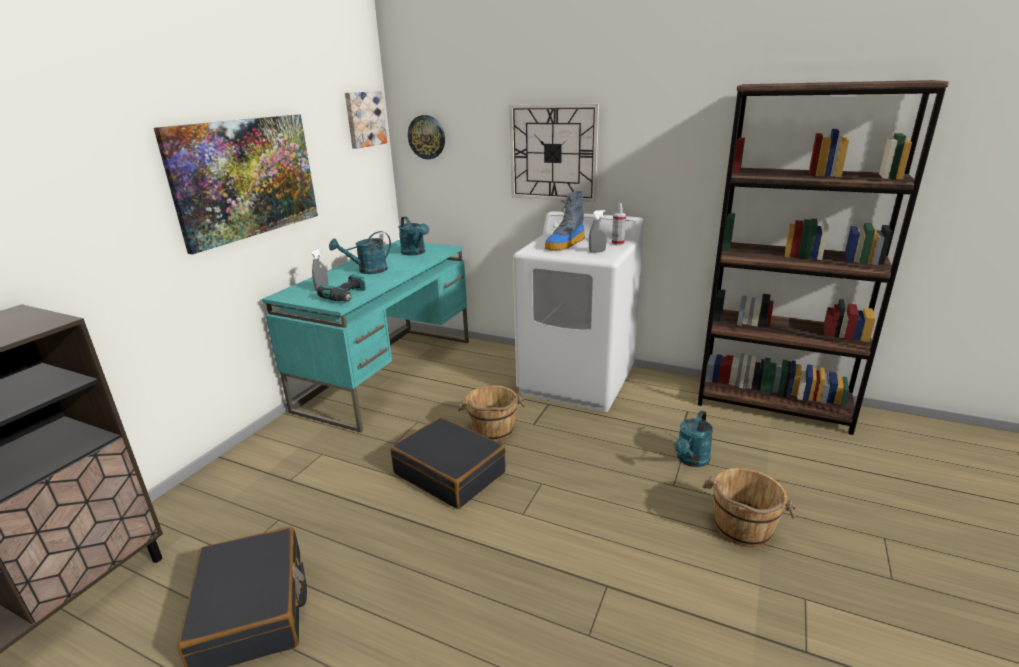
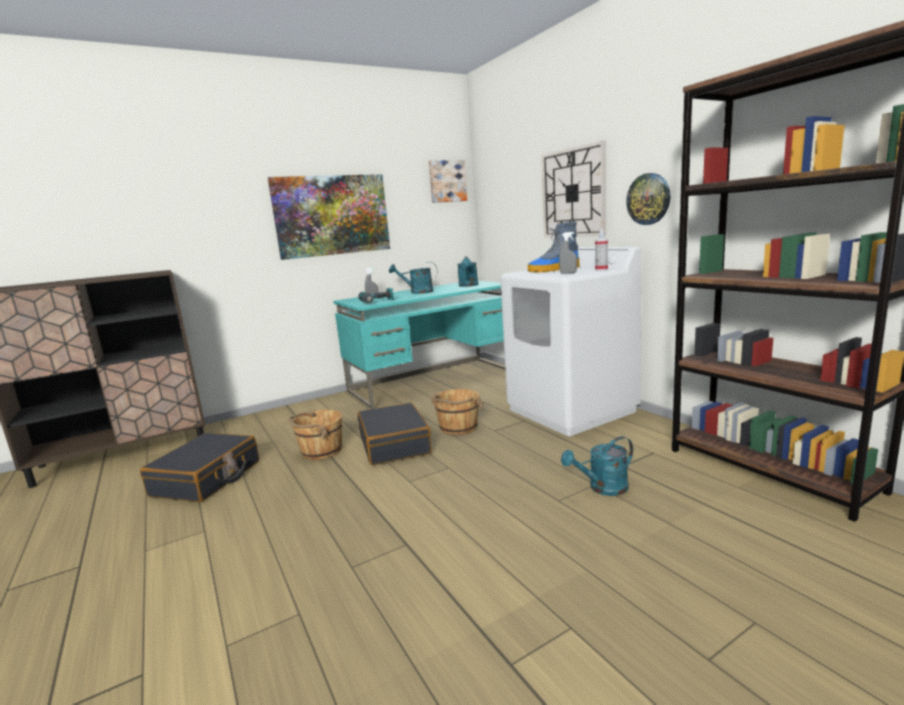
camera: 35 degrees right, 10 degrees down
wall clock [408,115,445,159] -> wall clock moved to [626,173,671,225]
brown bucket [702,468,797,547] -> brown bucket moved to [288,410,342,460]

